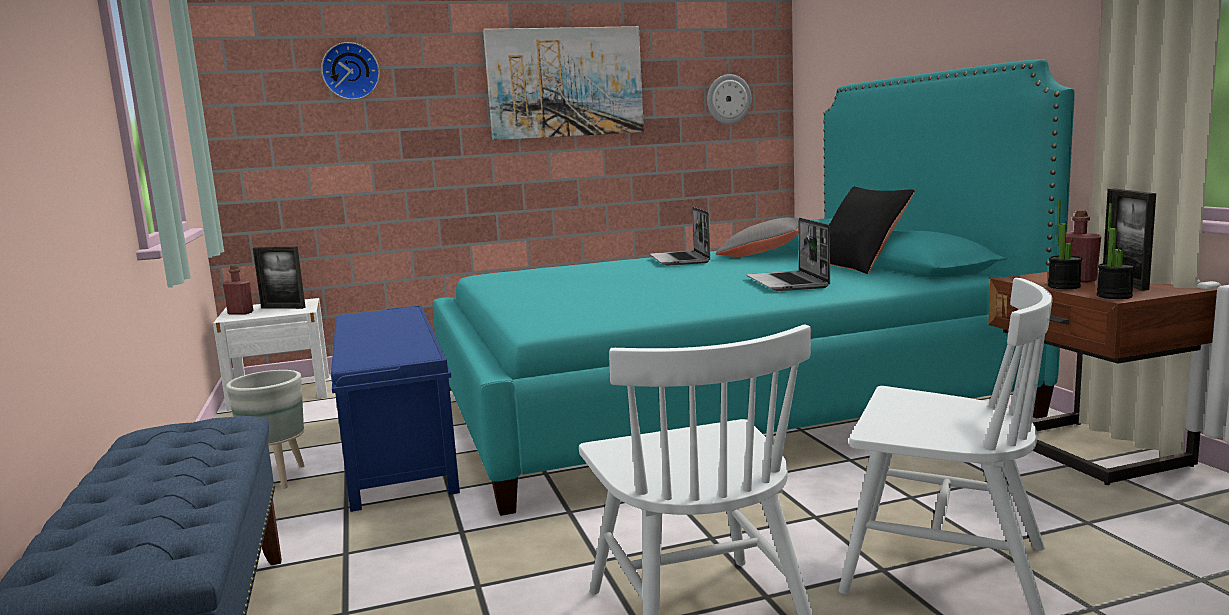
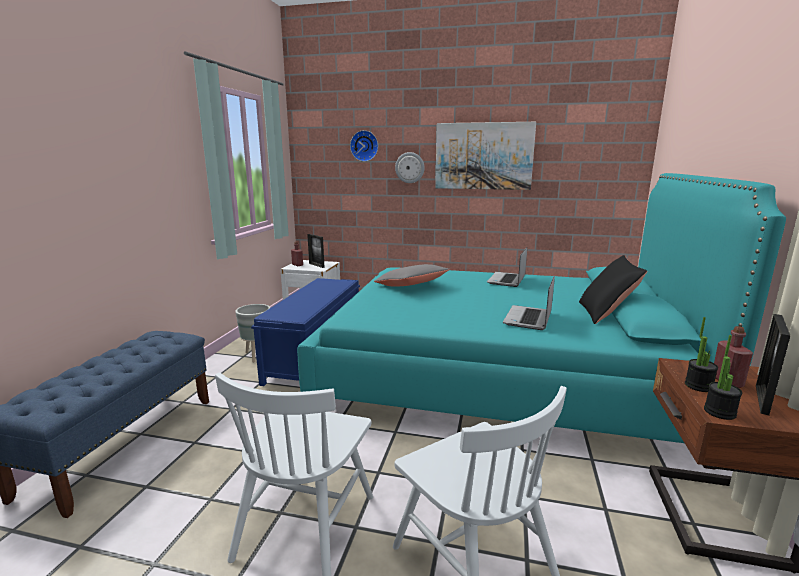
camera: 30 degrees right, 5 degrees up
wall clock [707,74,751,124] -> wall clock moved to [395,152,425,183]
grey pillow [716,218,799,257] -> grey pillow moved to [374,264,450,287]

